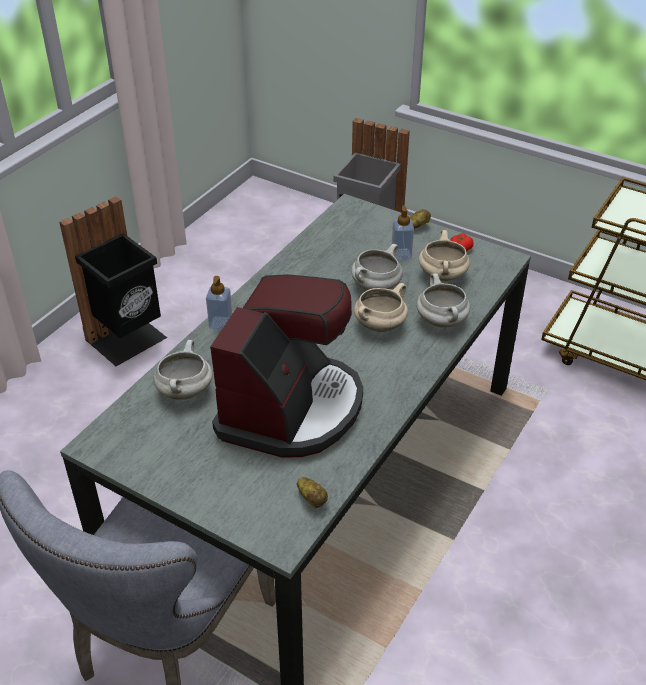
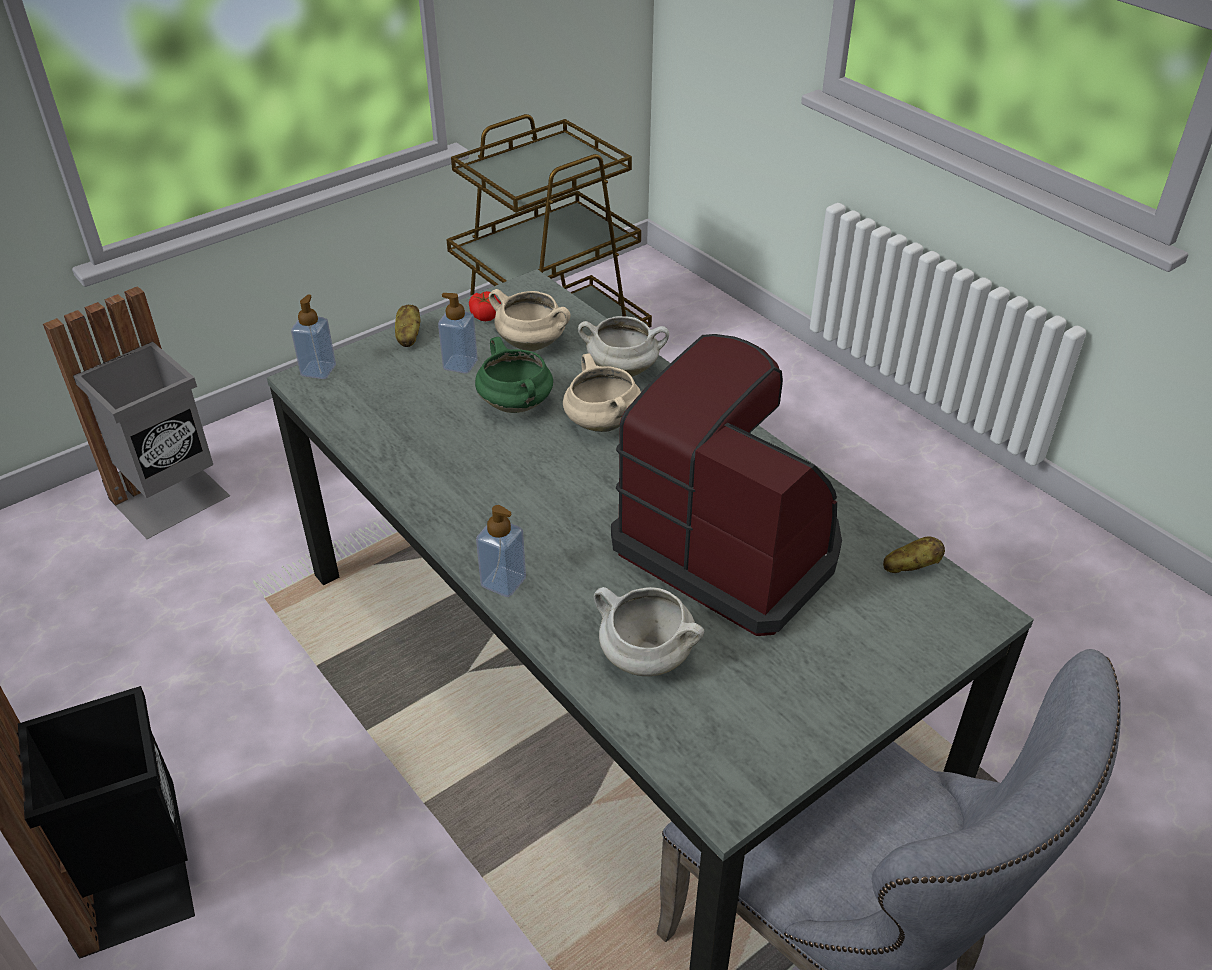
camera: 70 degrees left, 0 degrees up
white cooking pot [351,244,403,290] -> green cooking pot [475,337,553,413]
none -> soap dispenser [291,295,336,379]

